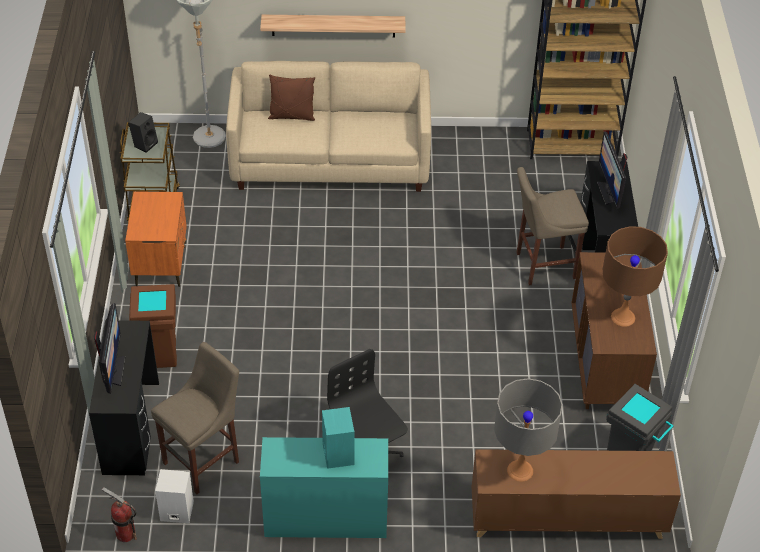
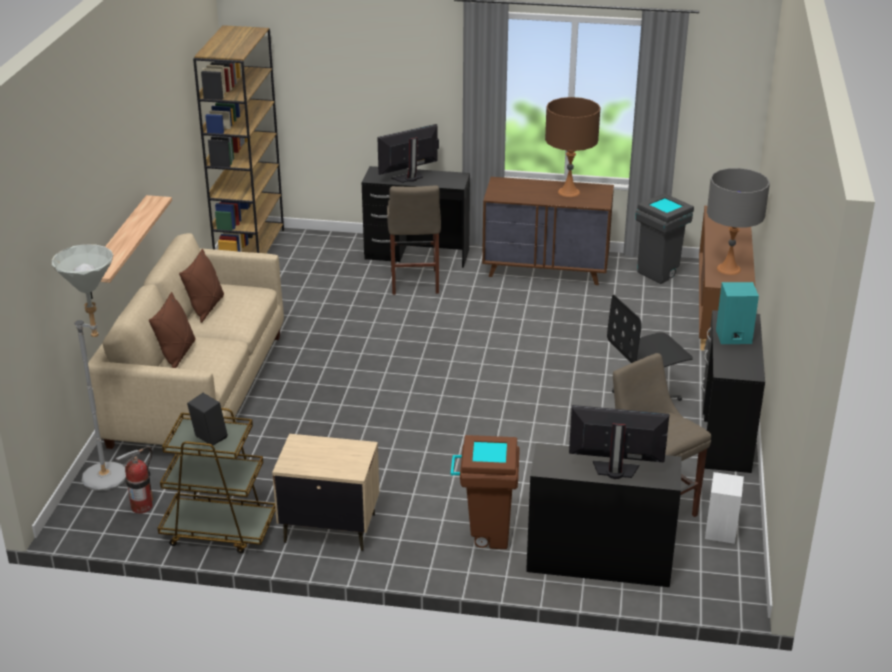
camera: 80 degrees left, 15 degrees down
fire extinguisher [102,487,137,542] -> fire extinguisher moved to [115,447,153,514]
orange nightstand [125,191,187,287] -> beige nightstand [272,434,379,551]
turquoise desk [260,437,388,538] -> black desk [701,310,765,473]
monitor [597,132,628,209] -> monitor turned 150 degrees clockwise [377,124,439,183]
none -> brown pillow [179,249,224,323]

